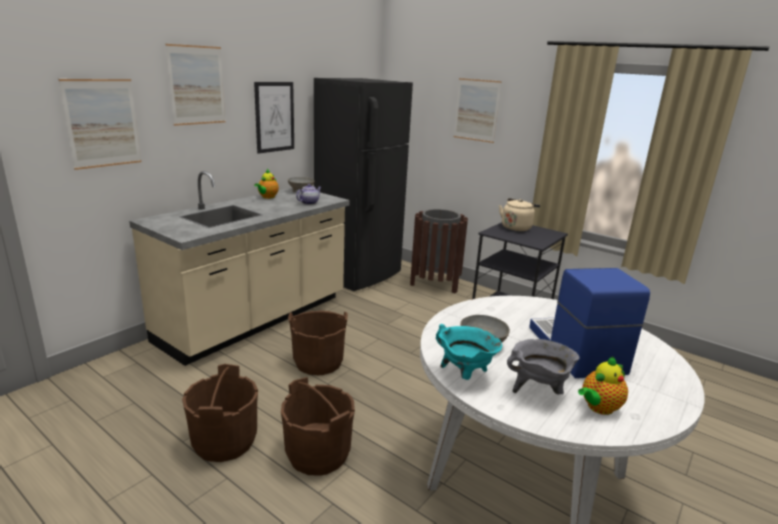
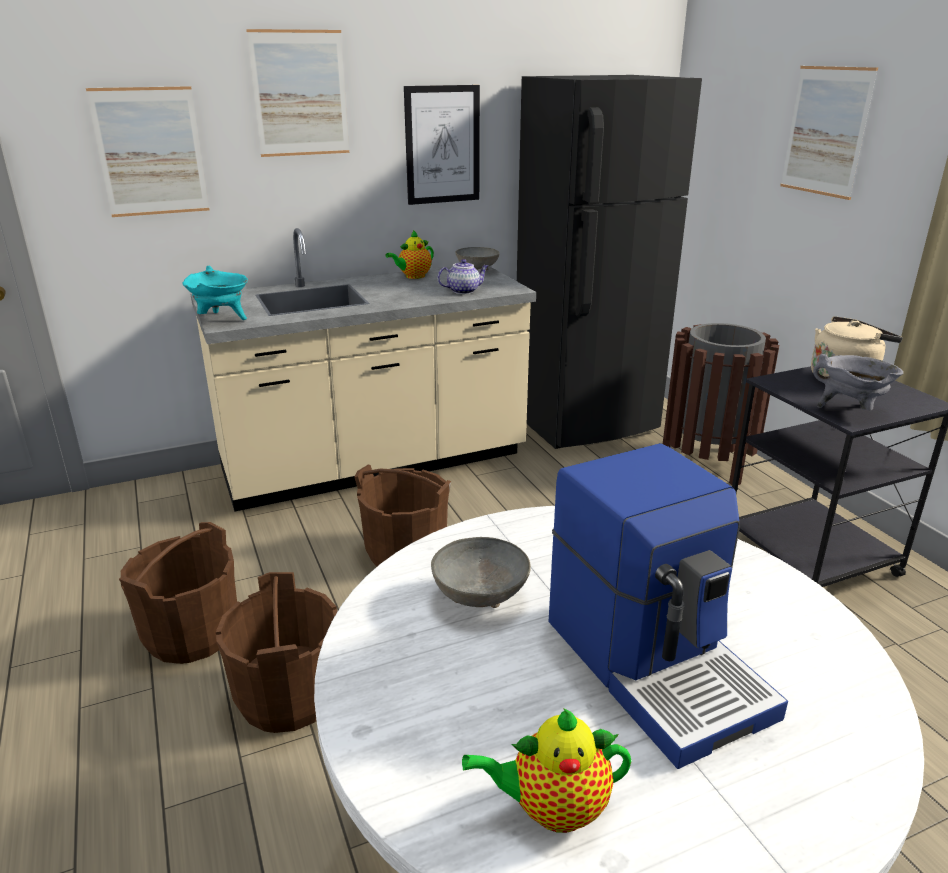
camera: 30 degrees right, 5 degrees up
turquoise cooking pot [436,324,502,380] -> turquoise cooking pot moved to [182,266,248,320]
grey cooking pot [507,339,580,395] -> grey cooking pot moved to [813,354,903,410]
coffee machine [529,268,650,378] -> coffee machine turned 135 degrees clockwise [549,443,788,769]

